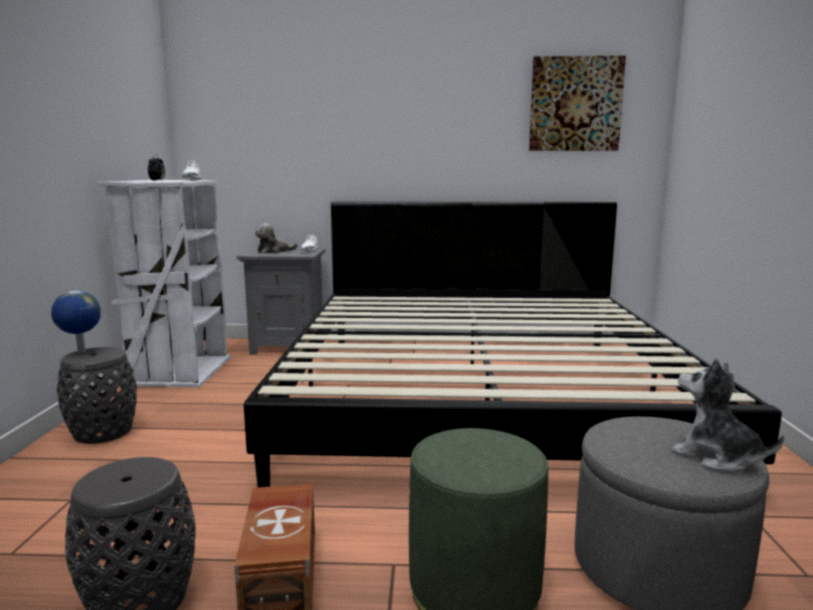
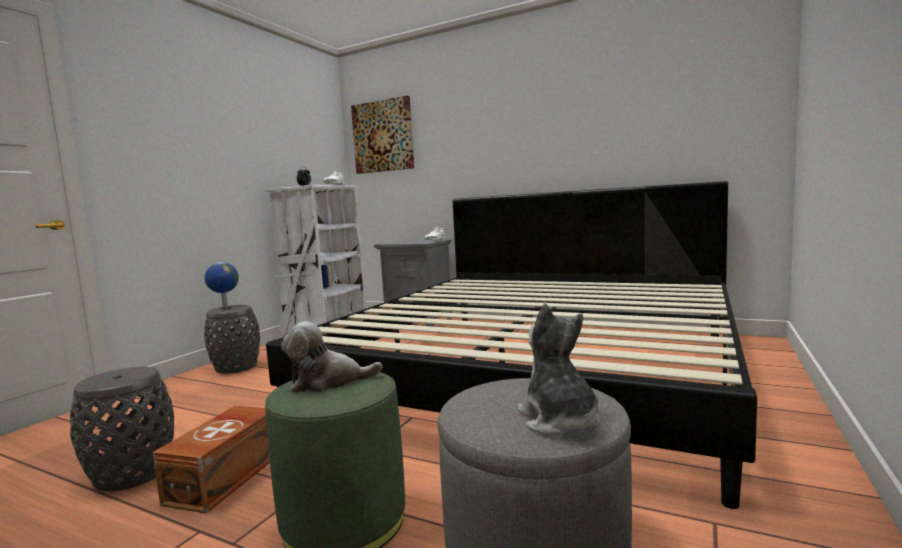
camera: 25 degrees right, 5 degrees down
plush toy [255,224,297,254] -> plush toy moved to [281,321,382,392]
picture [529,56,626,151] -> picture moved to [351,96,414,174]

